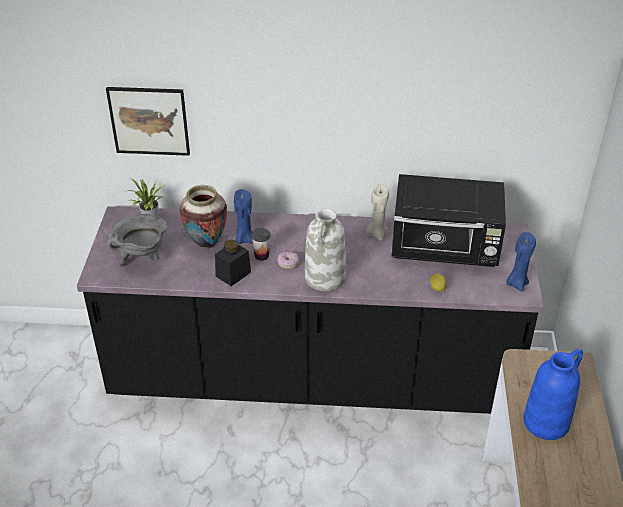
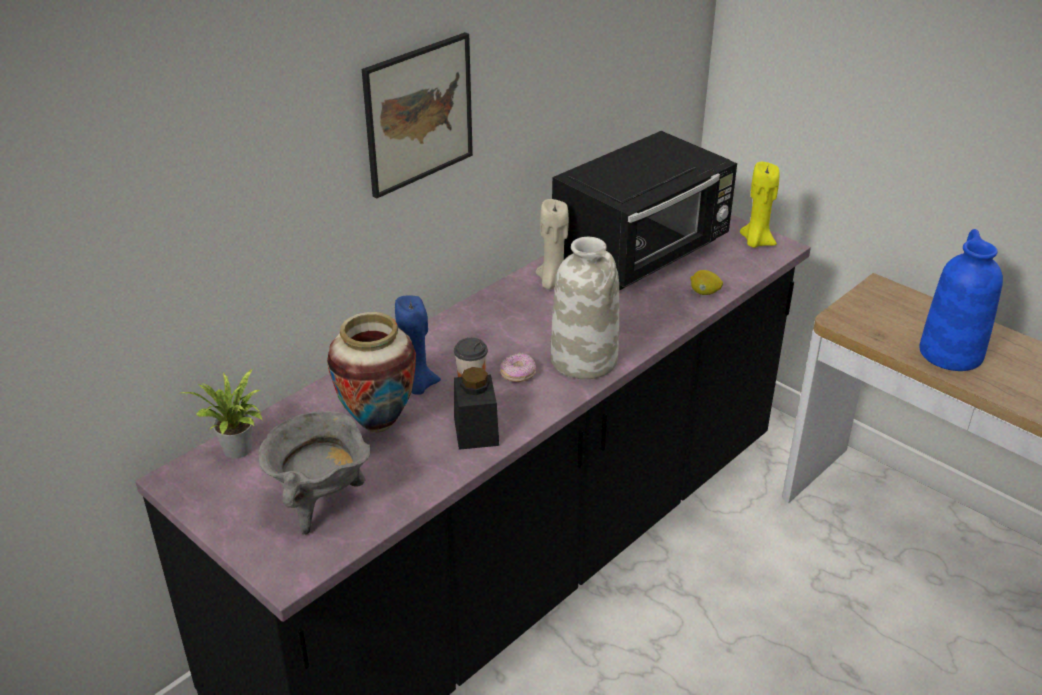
camera: 50 degrees left, 5 degrees down
picture [106,87,190,156] -> picture moved to [362,32,473,199]
blue candle [506,232,536,292] -> yellow candle [740,162,779,248]

